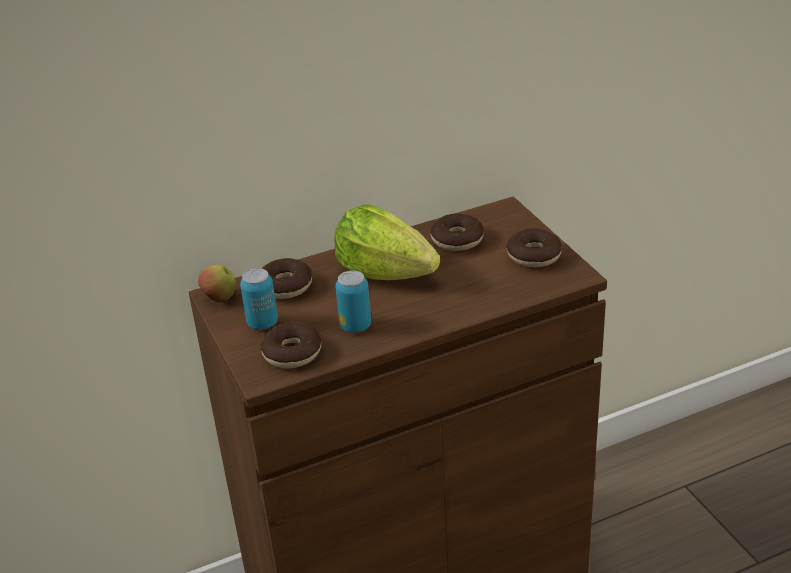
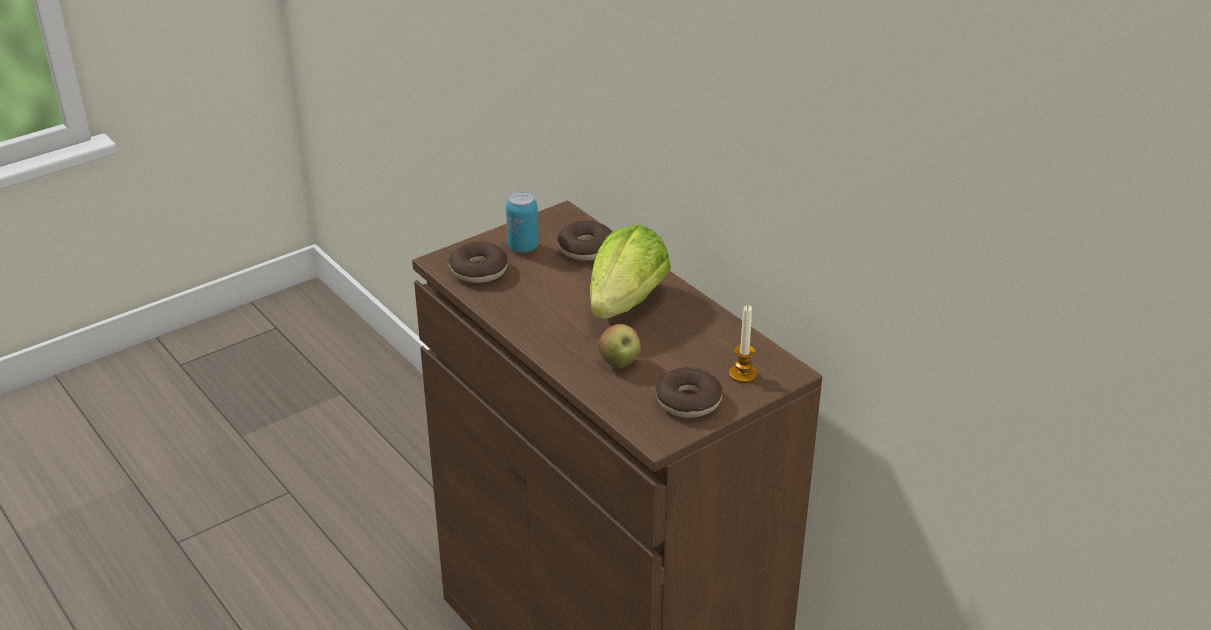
camera: 75 degrees right, 0 degrees up
apple [198,264,236,302] -> apple moved to [599,324,641,369]
can [336,270,371,333] -> none
donut [430,213,484,251] -> none
none -> candle [729,305,757,383]

